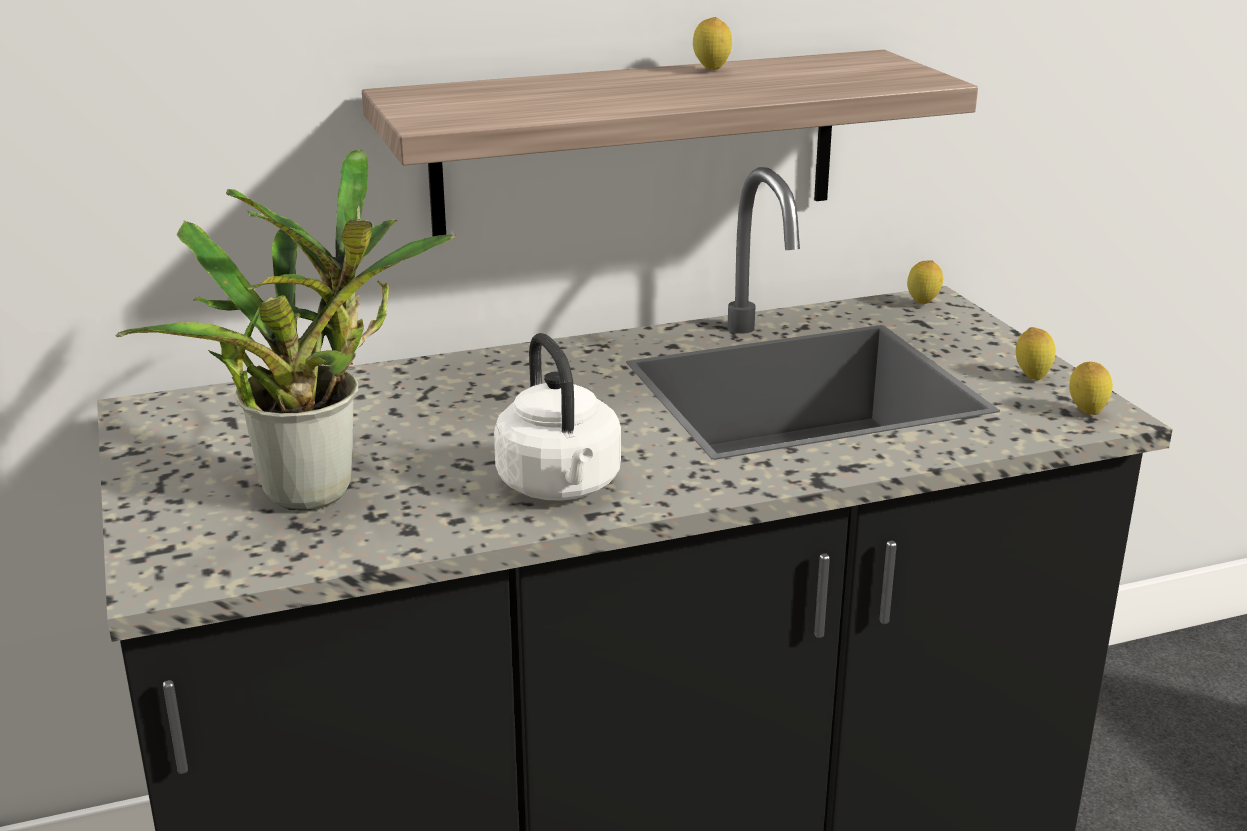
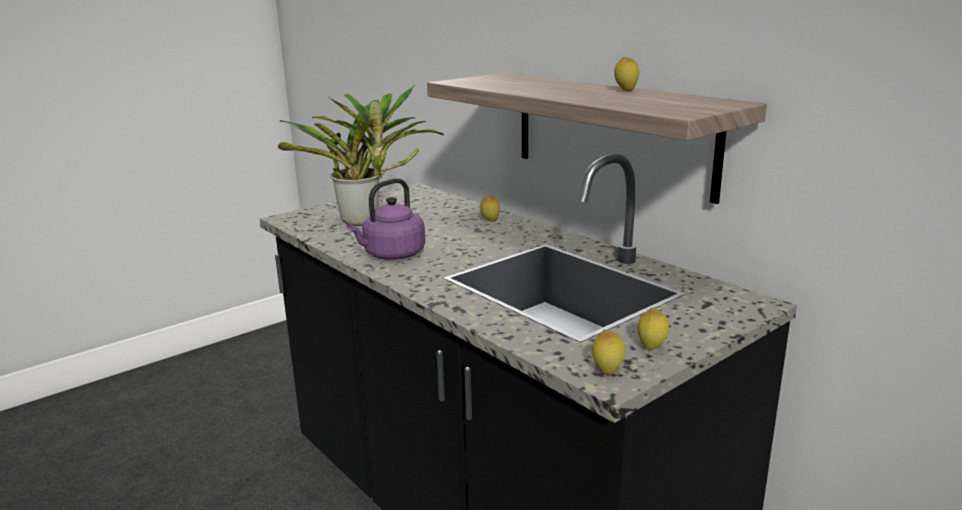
camera: 70 degrees right, 5 degrees down
white kettle [494,333,621,501] -> purple kettle [347,178,425,260]
lemon [907,260,943,304] -> lemon moved to [480,196,500,222]

